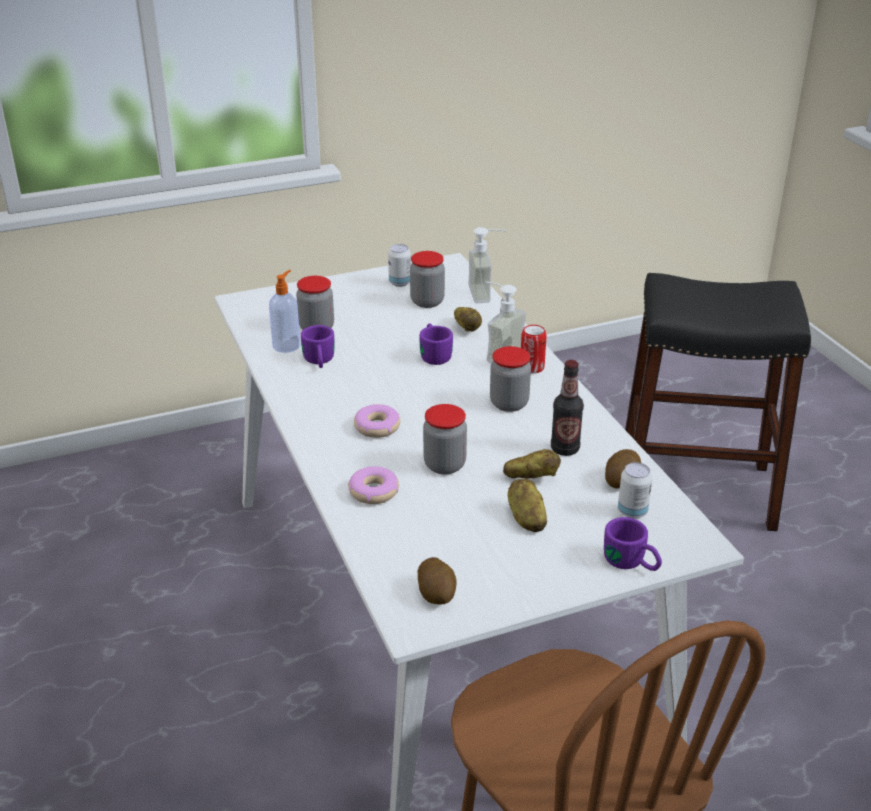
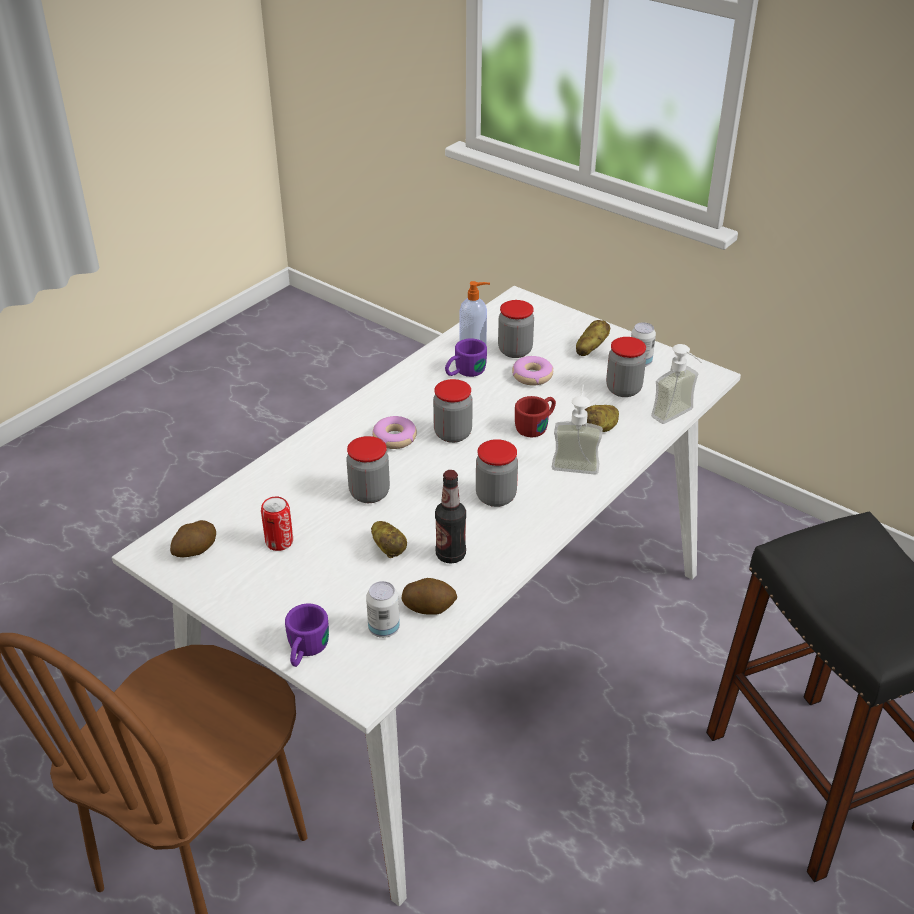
camera: 60 degrees right, 5 degrees up
donut [348,466,399,504] -> donut moved to [512,356,553,386]
purple mug [420,323,453,365] -> red mug [515,396,556,437]
potato [508,479,547,532] -> potato moved to [576,320,610,356]
can [521,325,547,374] -> can moved to [261,497,293,551]
none -> jar [433,379,473,443]

